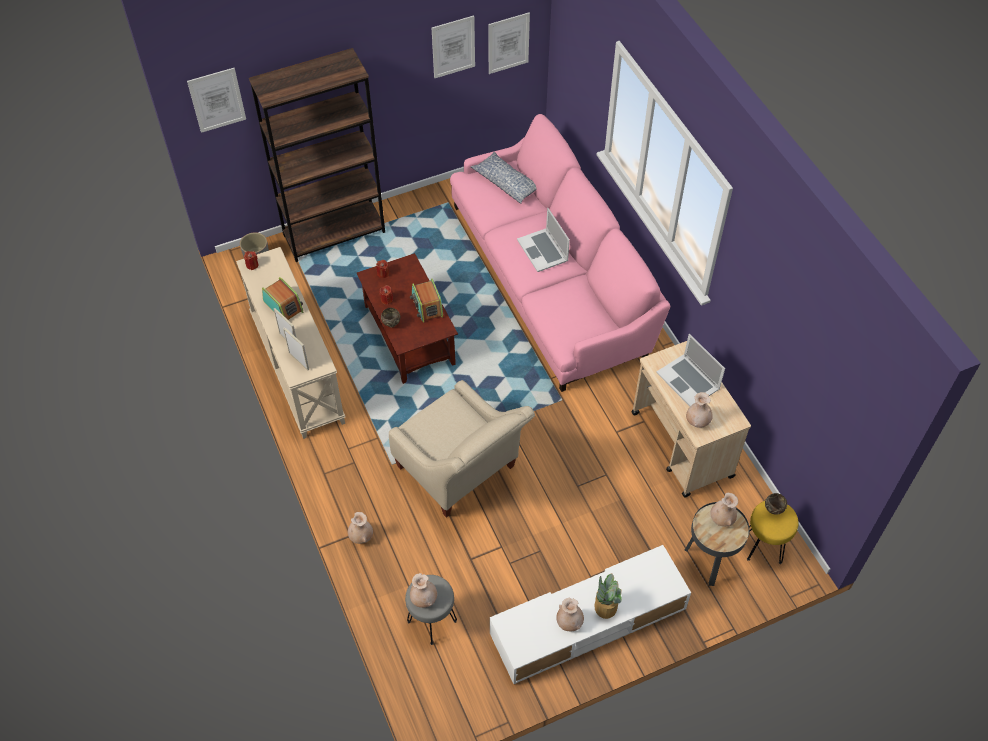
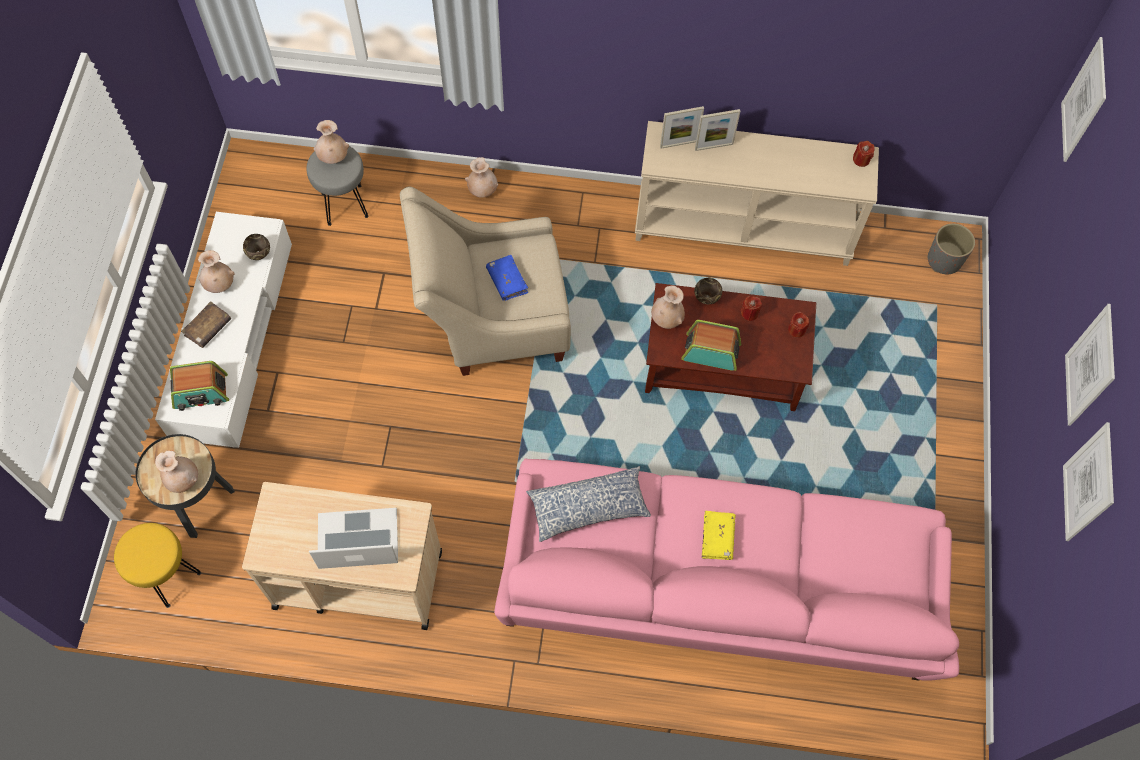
camera: 120 degrees right, 10 degrees up
brown bookcase [249,48,385,262] -> none
radio [262,277,303,320] -> radio moved to [170,361,229,411]
pillow [471,152,537,204] -> pillow moved to [526,466,651,542]
picture [488,12,530,74] -> picture moved to [1065,304,1115,426]
laptop [517,208,570,272] -> yellow book [702,511,736,560]
potted plant [594,573,622,619] -> brown book [181,301,231,348]
beige vase [686,392,713,428] -> beige vase moved to [651,285,685,329]
brown bowl [765,493,787,515] -> brown bowl moved to [243,234,270,260]
none -> blue book [486,255,528,301]

